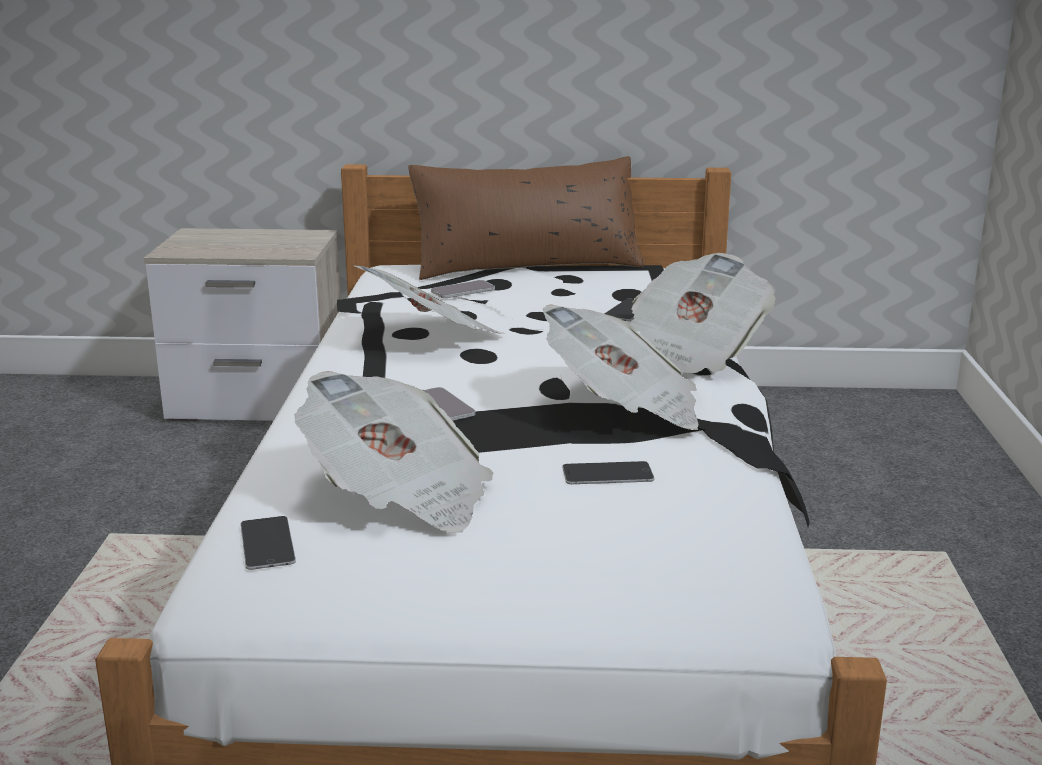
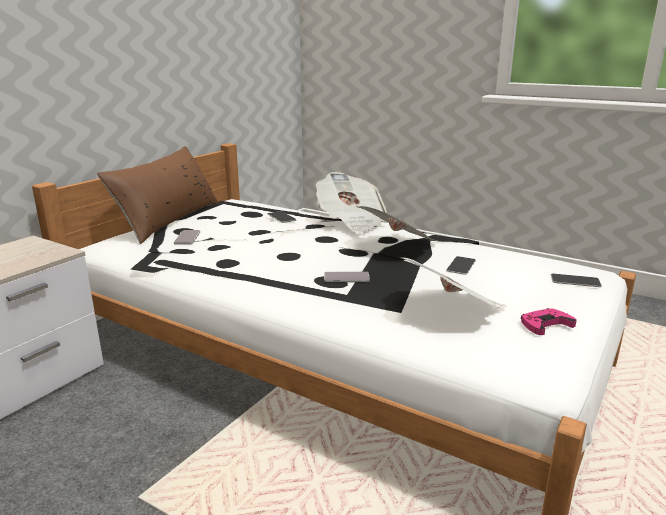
camera: 60 degrees left, 0 degrees up
phone [241,516,296,570] -> phone moved to [551,273,602,287]
newspaper [354,266,505,334] -> none
none -> pink game controller [521,308,577,335]

